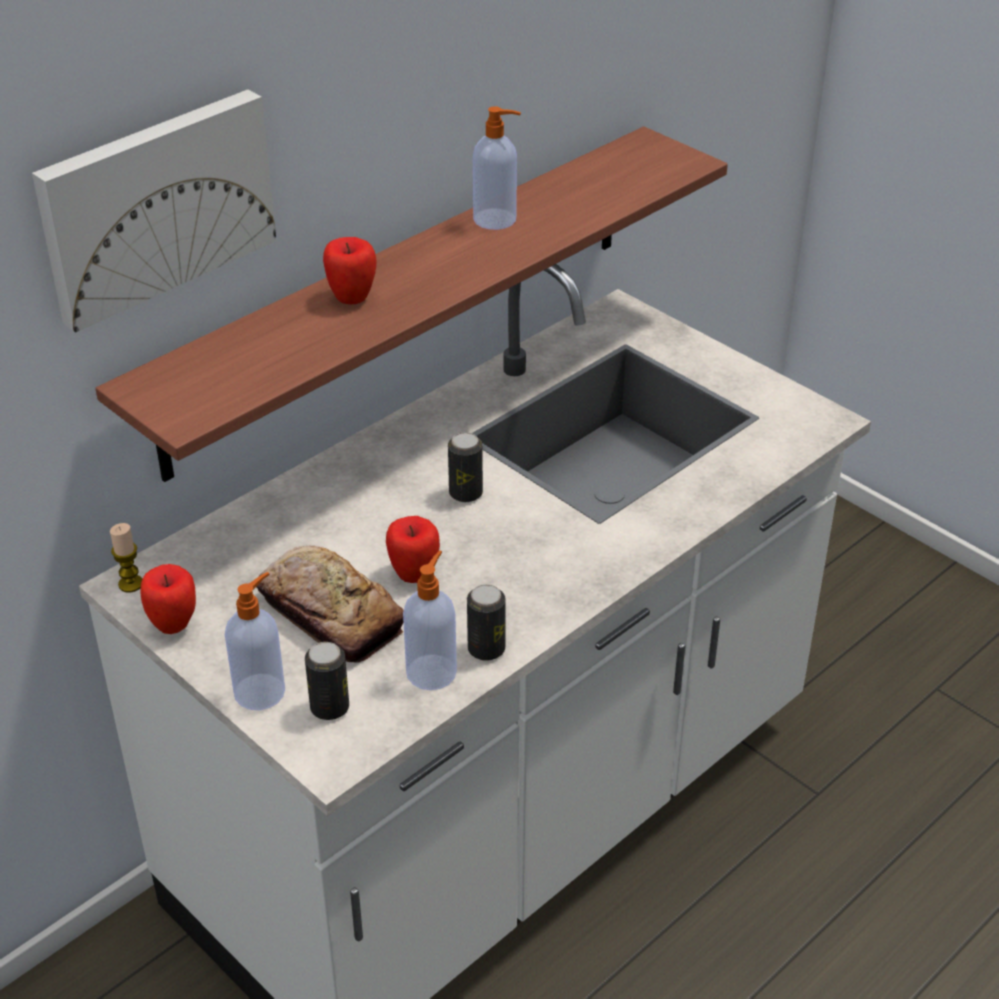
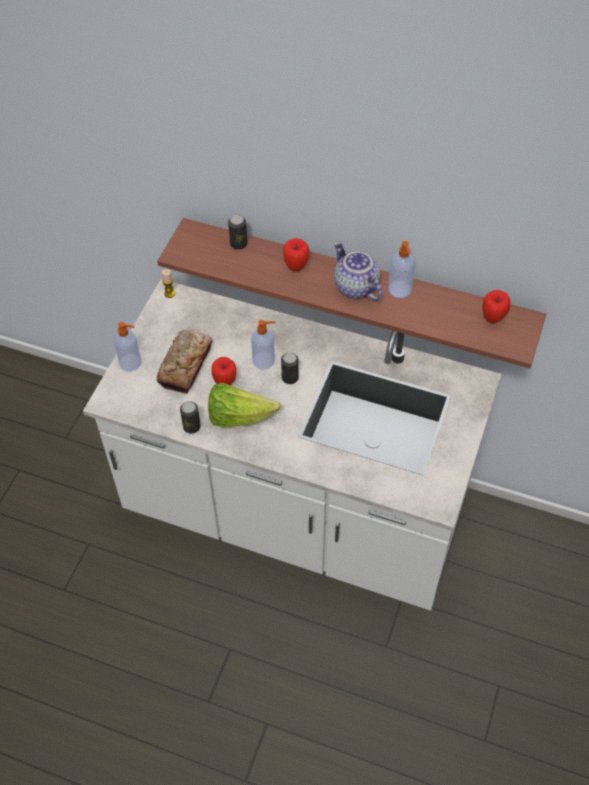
camera: 65 degrees right, 15 degrees up
picture [32,90,276,332] -> none
apple [140,564,196,634] -> apple moved to [482,290,510,323]
can [305,642,349,720] -> can moved to [228,215,247,250]
soap dispenser [403,550,457,690] -> soap dispenser moved to [251,320,275,370]
none -> lettuce [208,383,281,427]
none -> teapot [334,241,382,301]

